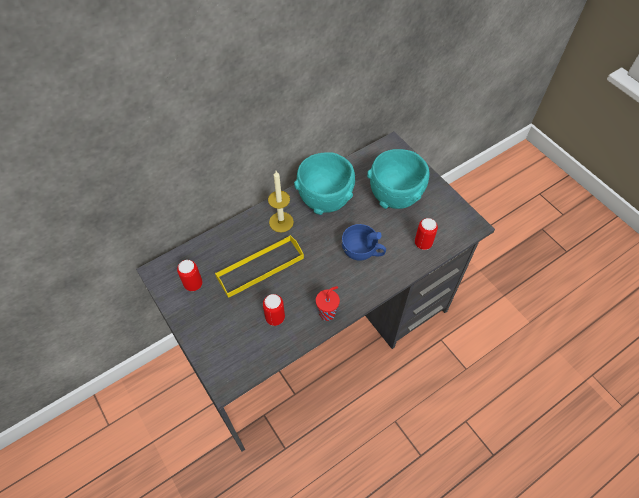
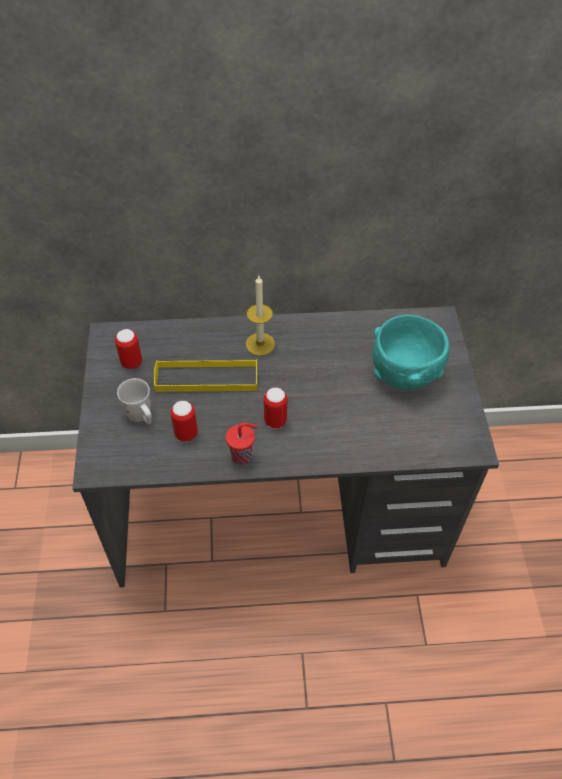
camera: 30 degrees right, 5 degrees down
turquoise bowl [294,152,355,215] -> none
blue cup [342,224,386,261] -> none
can [415,218,438,250] -> can moved to [264,387,287,429]
none -> white mug [117,378,152,424]

